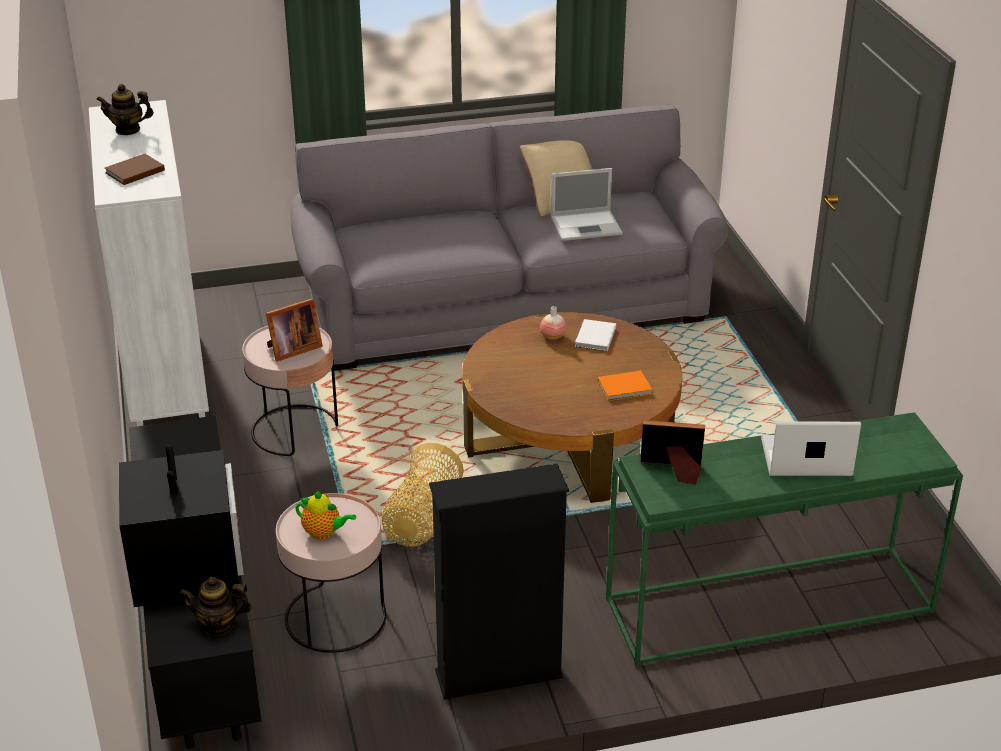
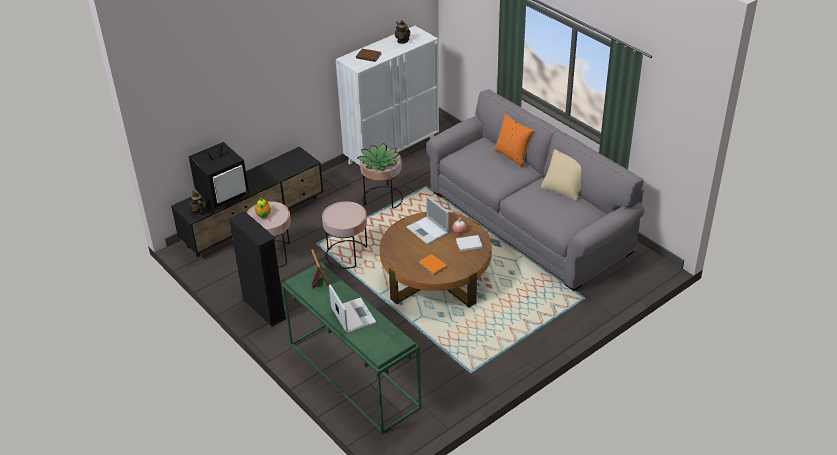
camera: 65 degrees right, 5 degrees up
picture frame [266,298,323,362] -> potted plant [357,143,400,171]
basket [382,443,464,547] -> pink side table [322,201,367,269]
laptop [551,168,623,241] -> laptop moved to [406,196,449,245]
none -> orange pillow [494,113,534,168]

